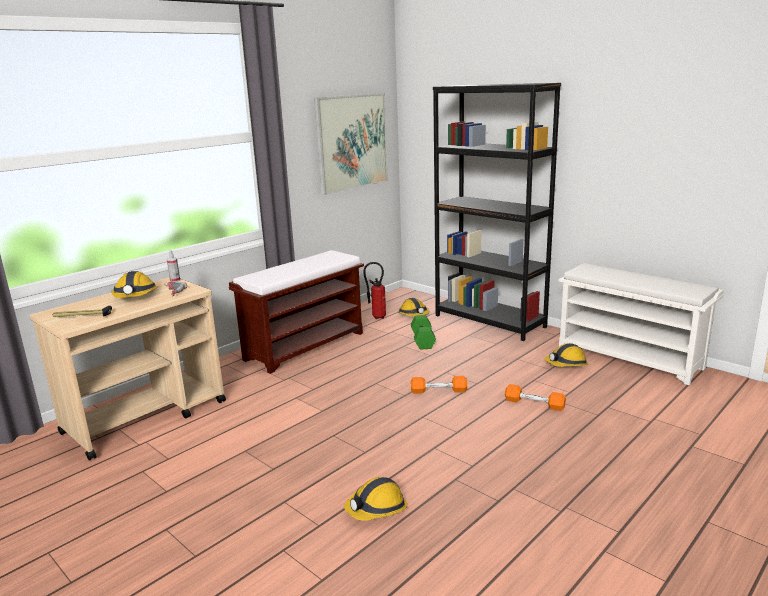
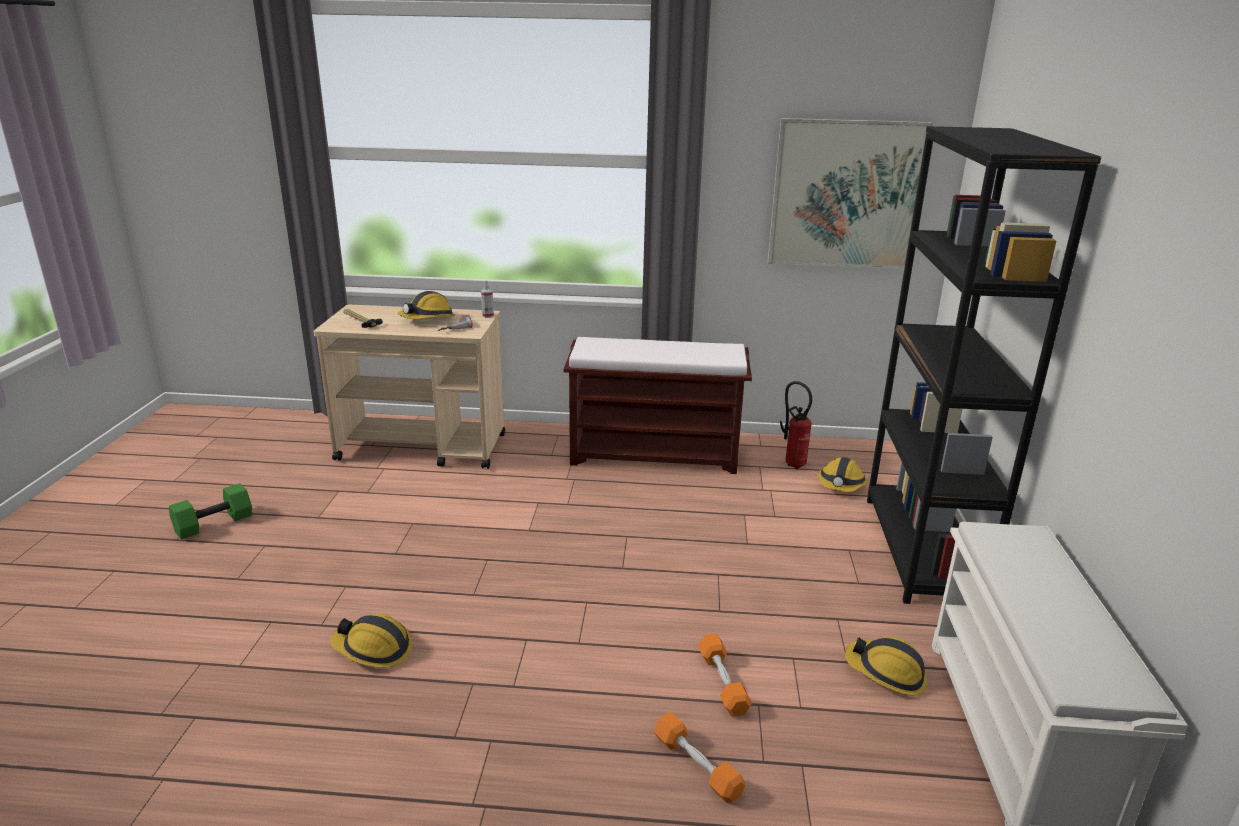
camera: 50 degrees right, 5 degrees up
green dumbbell [411,315,436,350] -> green dumbbell moved to [169,483,252,539]
orange dumbbell [411,376,467,394] -> orange dumbbell moved to [654,712,745,803]

